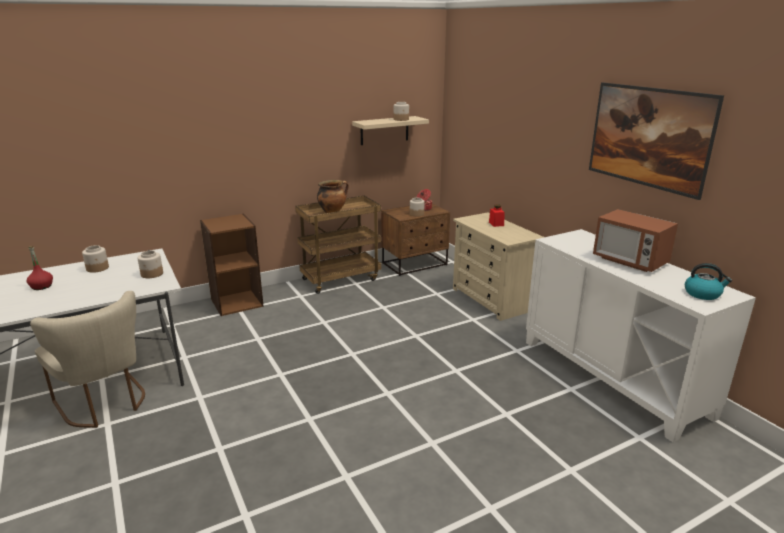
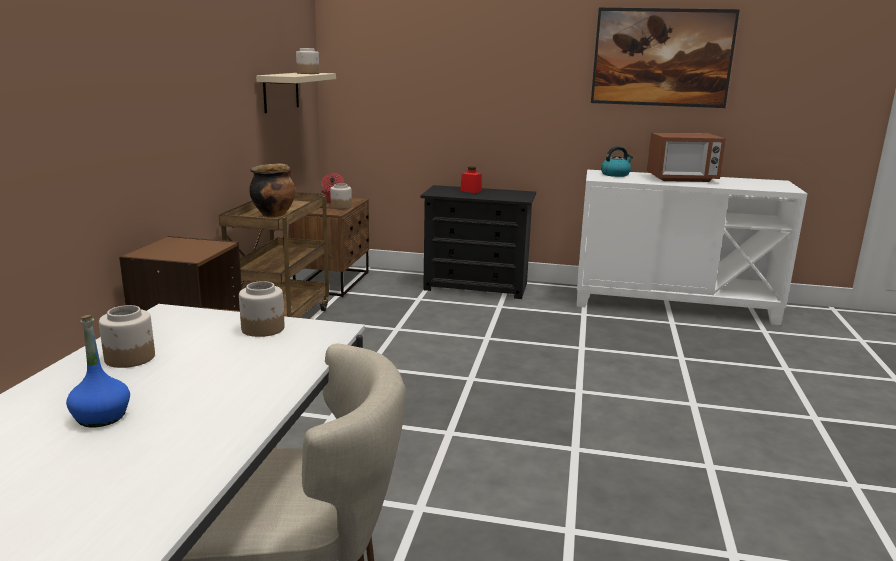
camera: 50 degrees left, 5 degrees down
red bottle [27,246,53,290] -> blue bottle [66,315,130,427]
beige dresser [453,212,544,321] -> black dresser [421,185,536,299]
kettle [685,263,732,300] -> kettle moved to [601,146,633,177]

